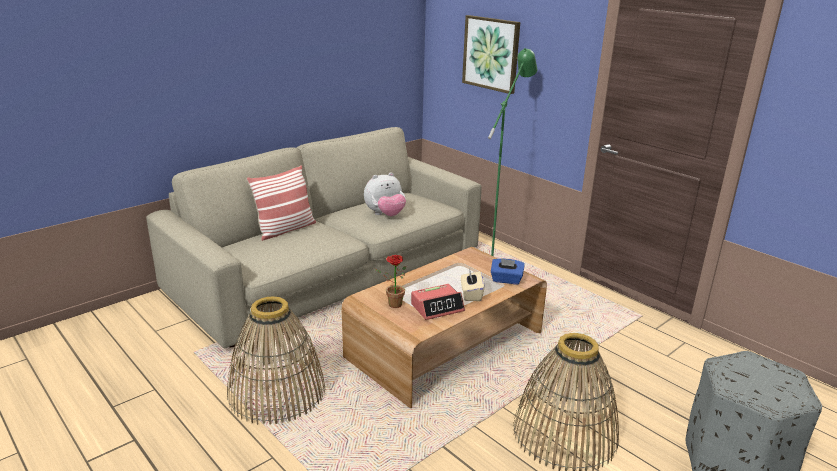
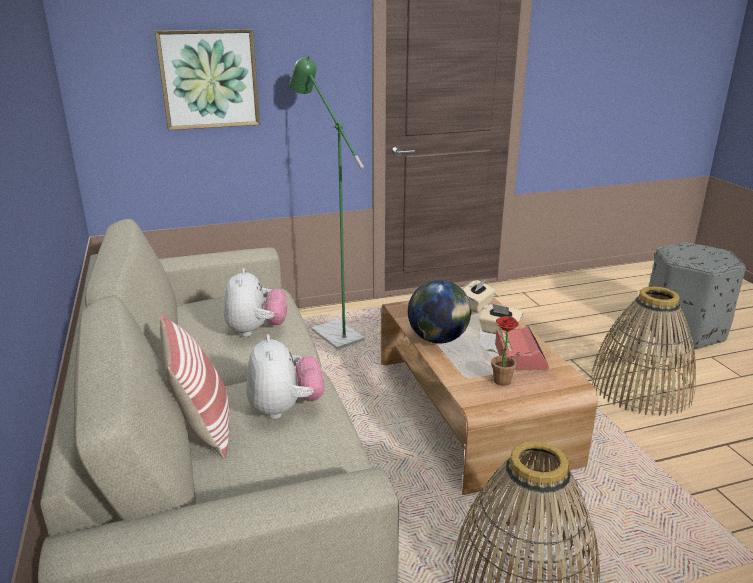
camera: 65 degrees left, 0 degrees up
blue tissue box [491,258,525,285] -> beige tissue box [462,279,496,313]
none -> plush toy [246,334,324,419]
none -> globe [408,280,471,344]

